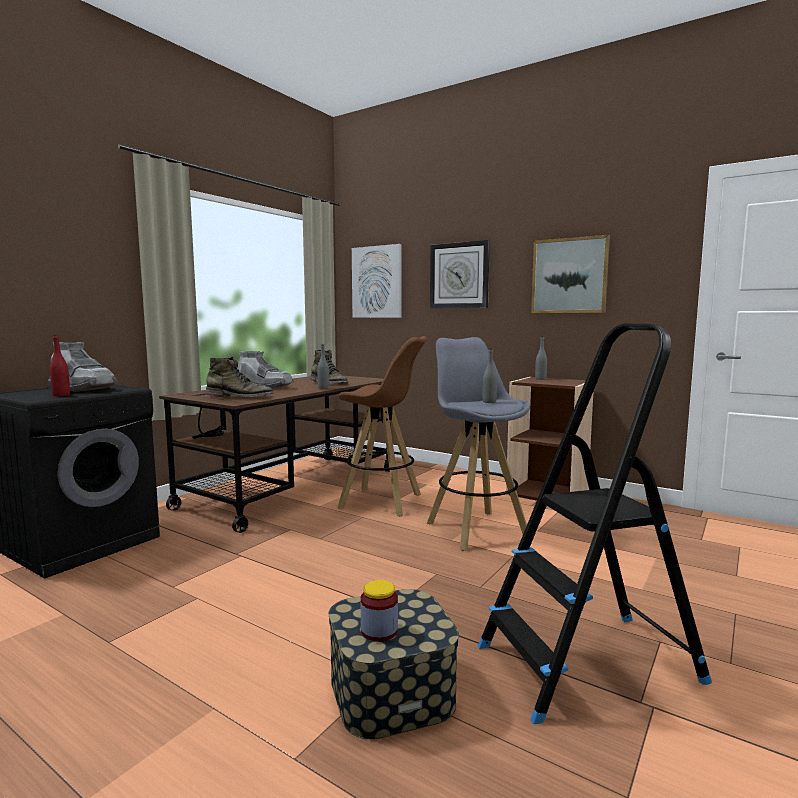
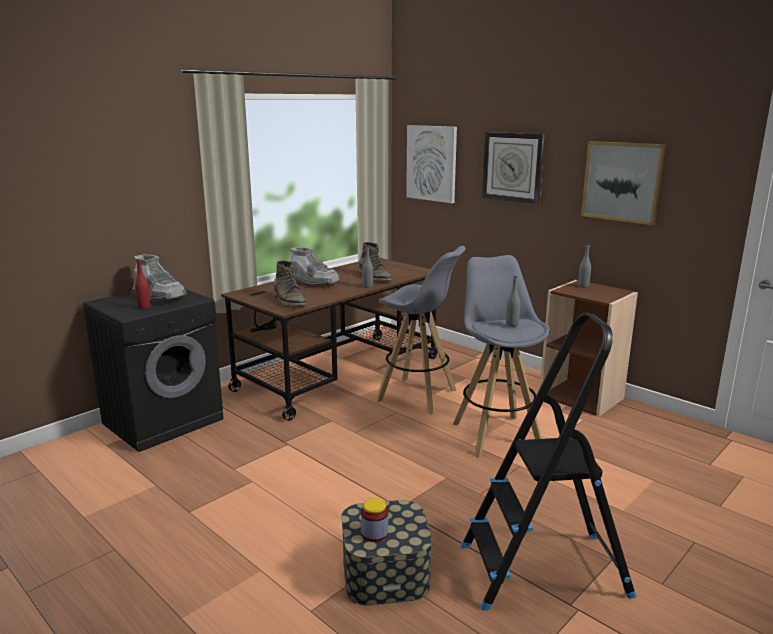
camera: 10 degrees right, 10 degrees up
green boot [206,357,274,397] -> green boot turned 45 degrees clockwise [273,260,307,306]
brown stool [337,336,427,516] -> grey stool [376,246,466,414]

